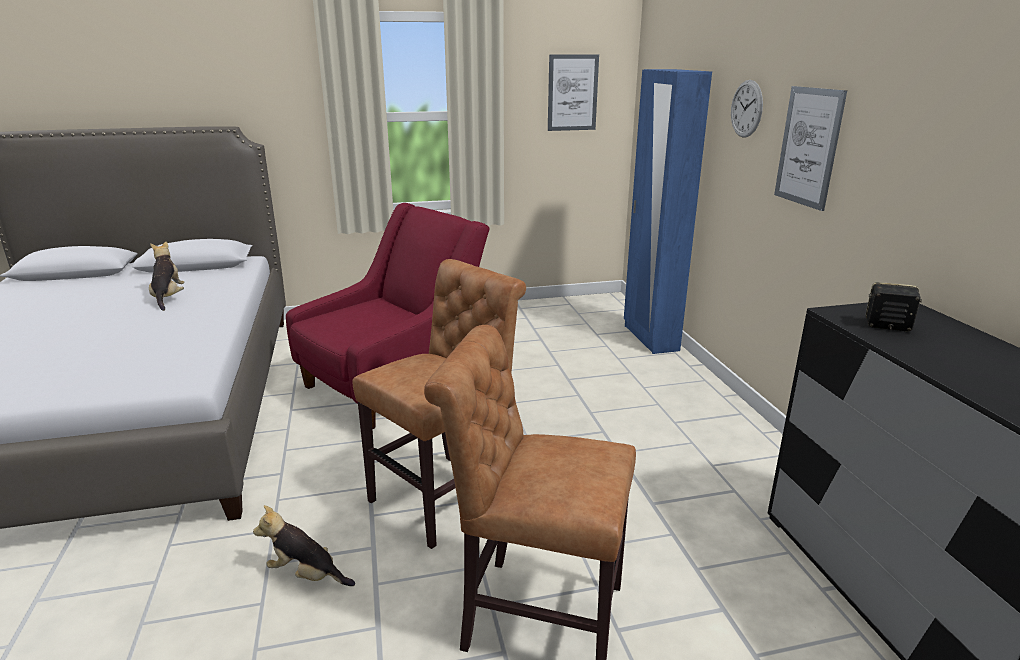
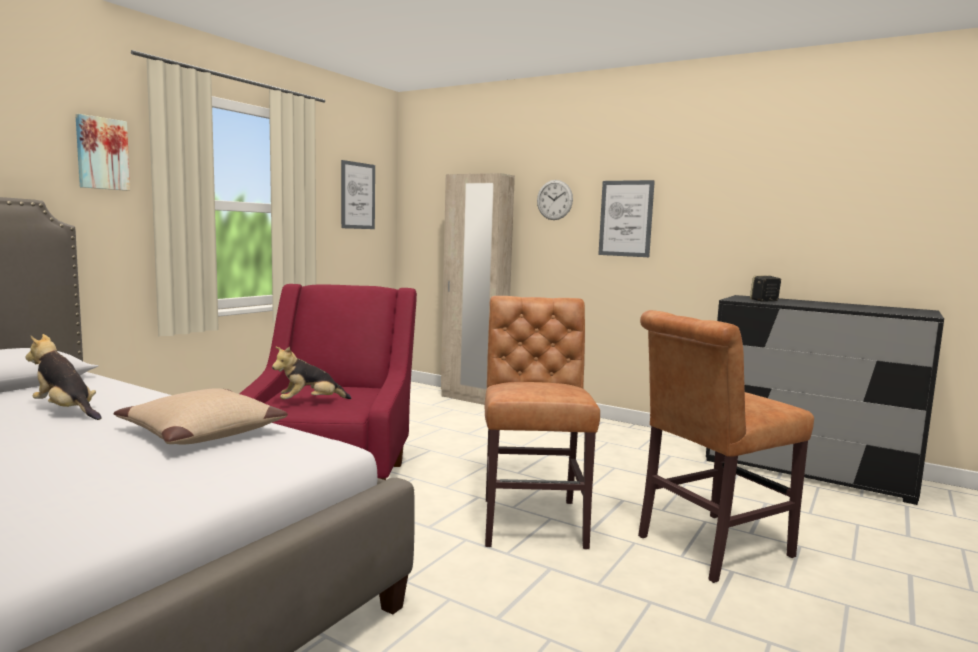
camera: 45 degrees left, 15 degrees down
plush toy [253,505,355,586] -> plush toy moved to [272,346,351,400]
blue wardrobe [624,69,712,354] -> beige wardrobe [441,173,515,405]
none -> picture [75,114,130,191]
none -> beige pillow [113,388,288,445]

